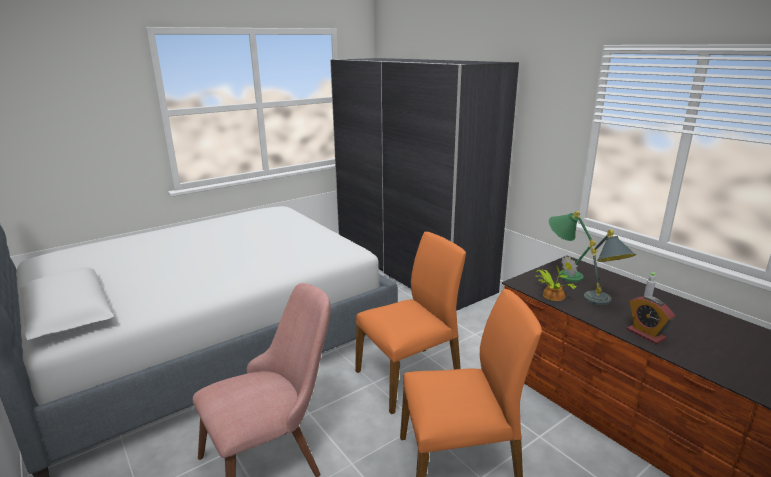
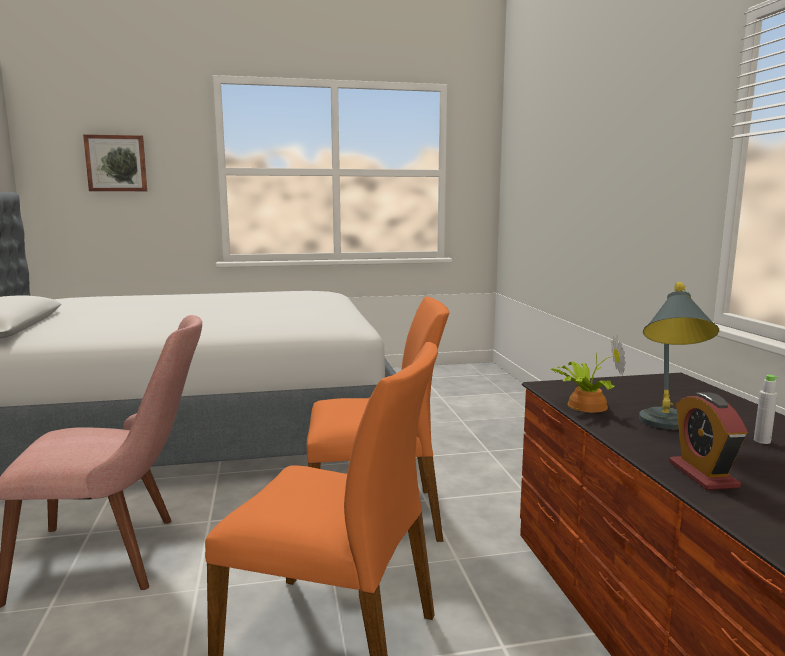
camera: 25 degrees right, 10 degrees down
grey wardrobe [330,58,519,311] -> none
green table lamp [549,211,596,282] -> none
none -> picture [83,134,147,191]

